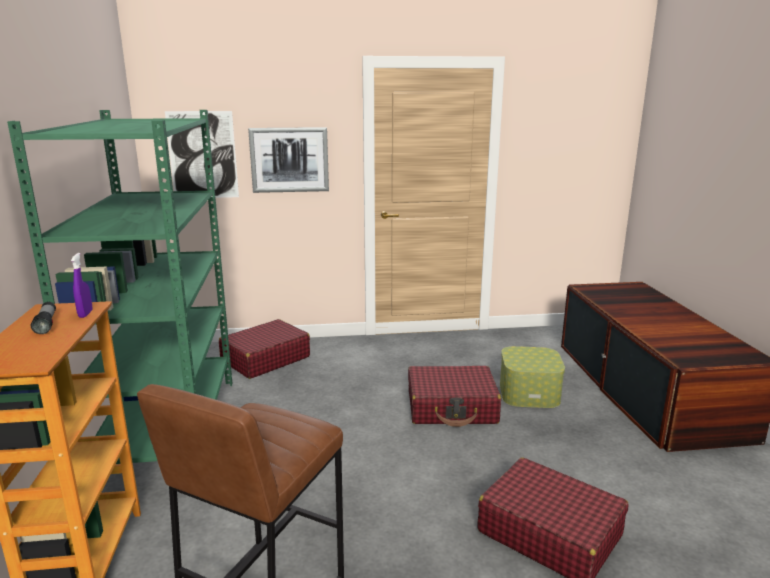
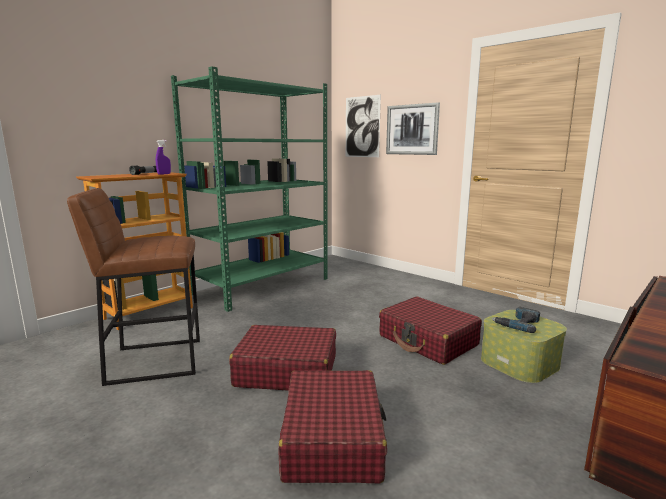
camera: 50 degrees right, 5 degrees down
red suitcase [219,319,310,379] -> red suitcase moved to [229,325,336,391]
none -> power drill [491,307,540,333]

